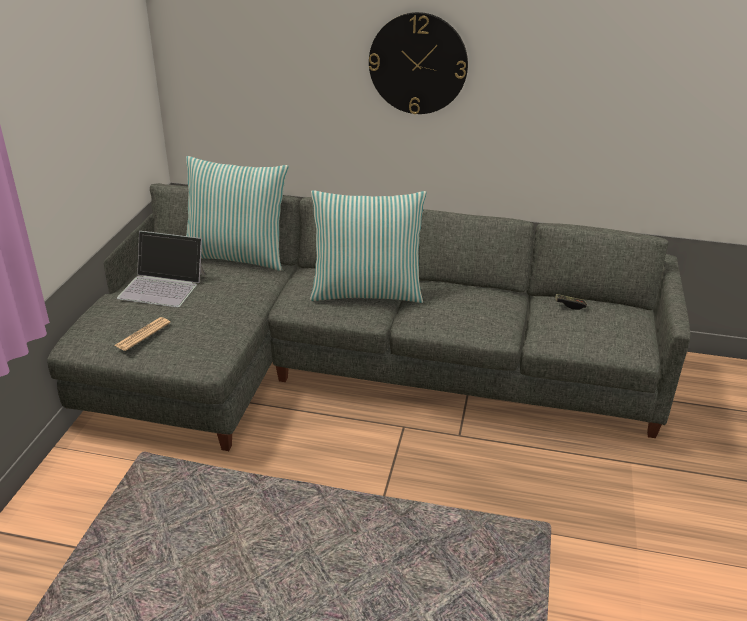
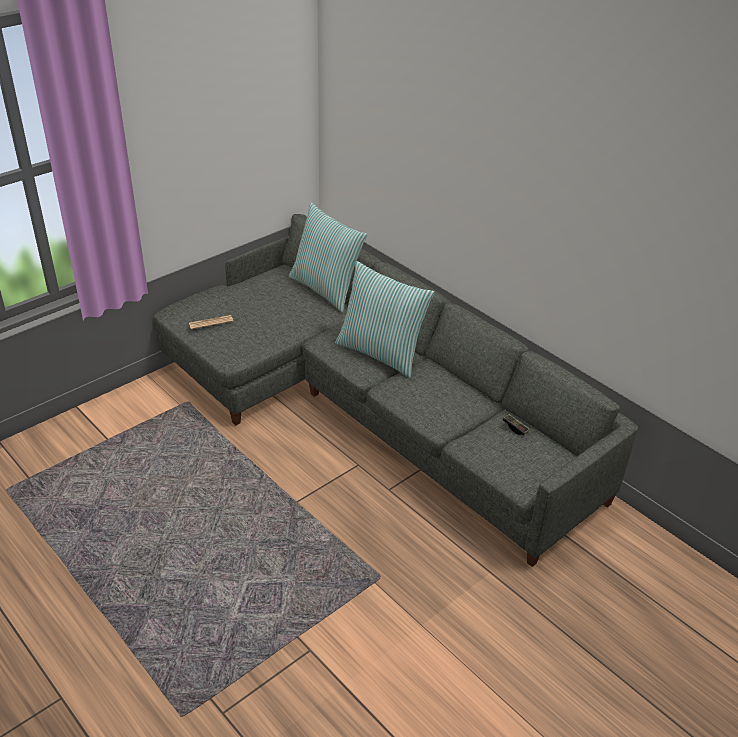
camera: 35 degrees right, 5 degrees up
laptop [117,231,205,307] -> none
wall clock [369,12,468,114] -> none

